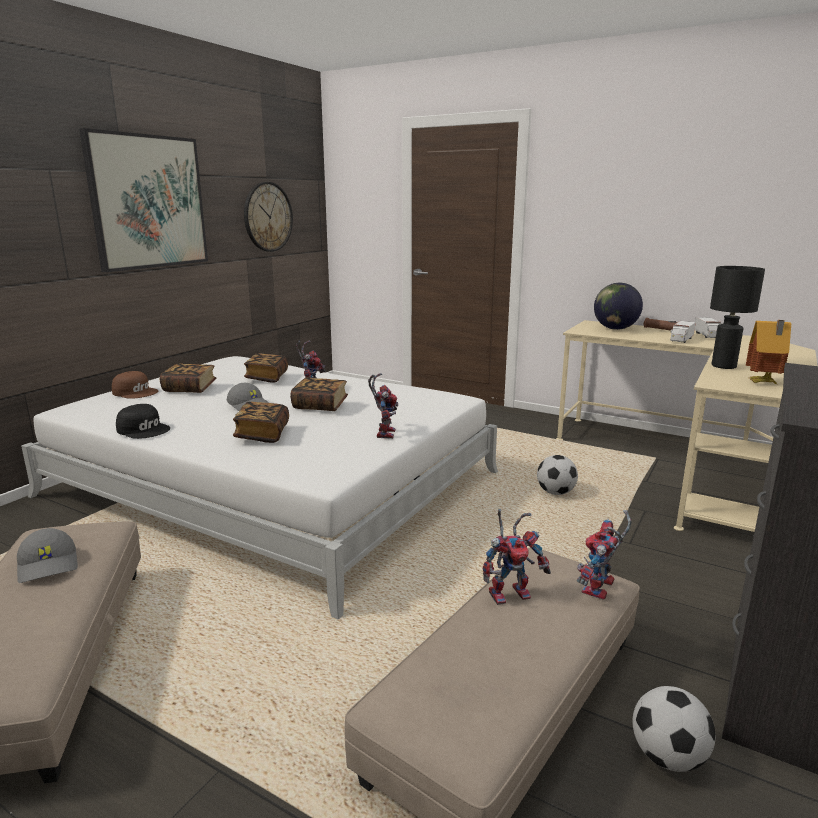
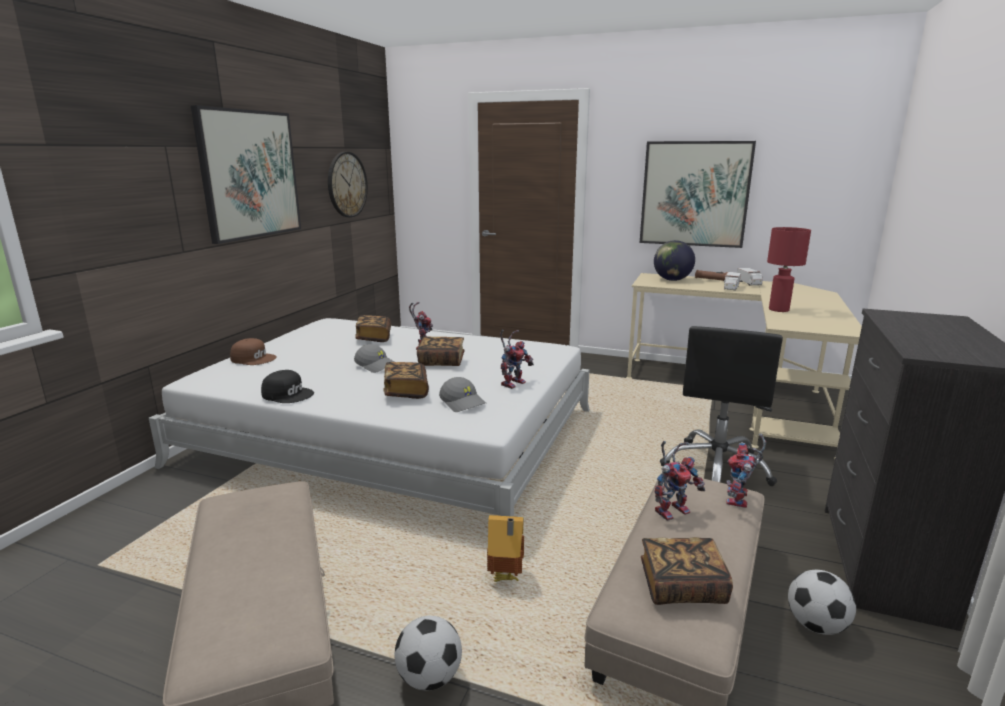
camera: 10 degrees left, 0 degrees up
grey cap [17,528,78,583] -> grey cap moved to [439,377,486,412]
book [160,363,217,393] -> book moved to [641,537,733,605]
toy robot [368,373,398,439] -> toy robot turned 45 degrees clockwise [500,330,534,389]
football [537,455,578,495] -> football moved to [394,616,462,691]
black table lamp [710,266,765,369] -> red table lamp [767,227,811,312]
toy house [746,320,791,384] -> toy house moved to [487,515,524,582]
none -> picture [640,141,756,248]
none -> black office chair [660,326,783,486]

